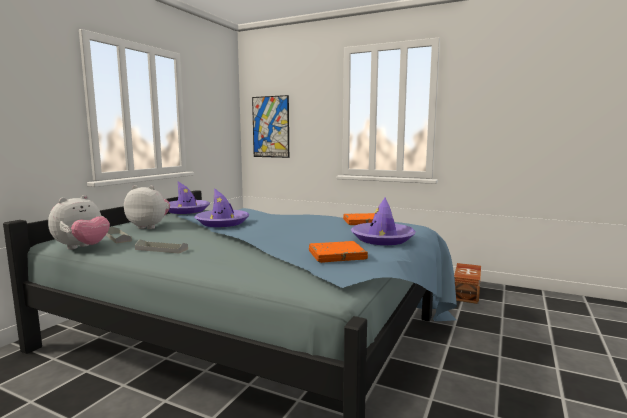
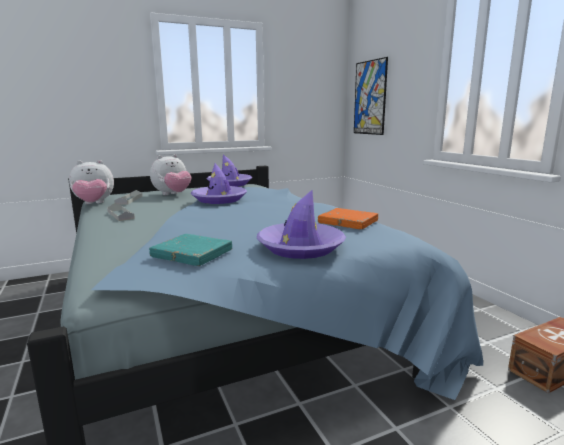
camera: 40 degrees right, 5 degrees up
plush toy [124,185,170,229] -> plush toy turned 90 degrees clockwise [150,154,191,195]
orange book [309,241,368,263] -> turquoise book [149,234,232,266]

